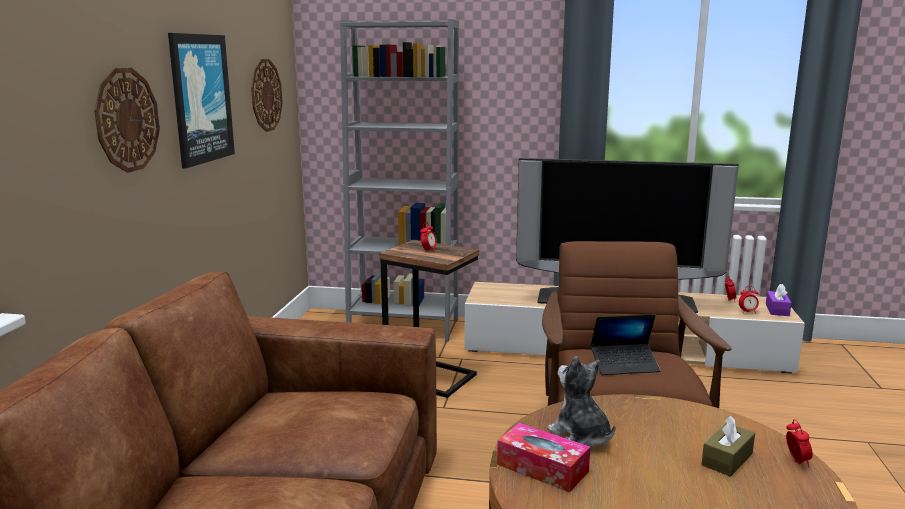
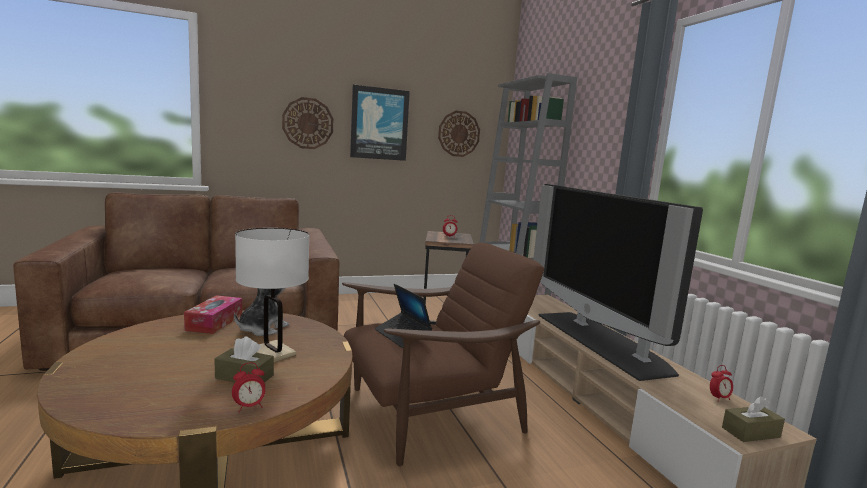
camera: 60 degrees right, 5 degrees down
alarm clock [739,286,759,313] -> none
purple tissue box [766,284,792,316] -> brown tissue box [722,396,785,442]
none -> white table lamp [235,228,309,362]

